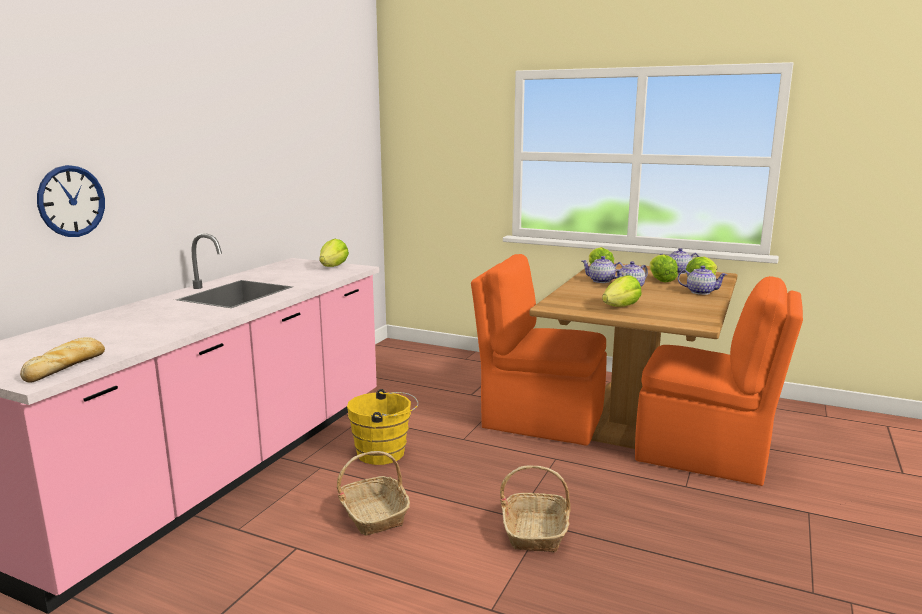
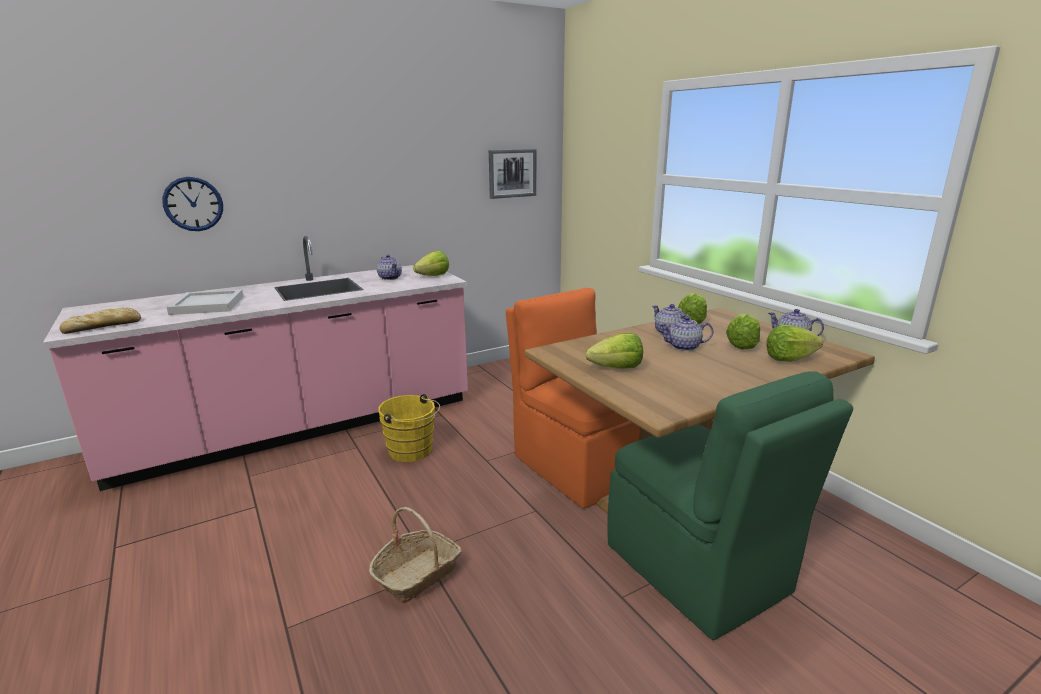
camera: 35 degrees right, 5 degrees up
basket [337,451,410,536] -> none
orange chair [635,276,803,486] -> green chair [607,371,853,640]
teapot [678,266,727,295] -> teapot moved to [377,255,402,280]
none -> white tray [167,289,244,315]
none -> picture [489,149,536,199]

